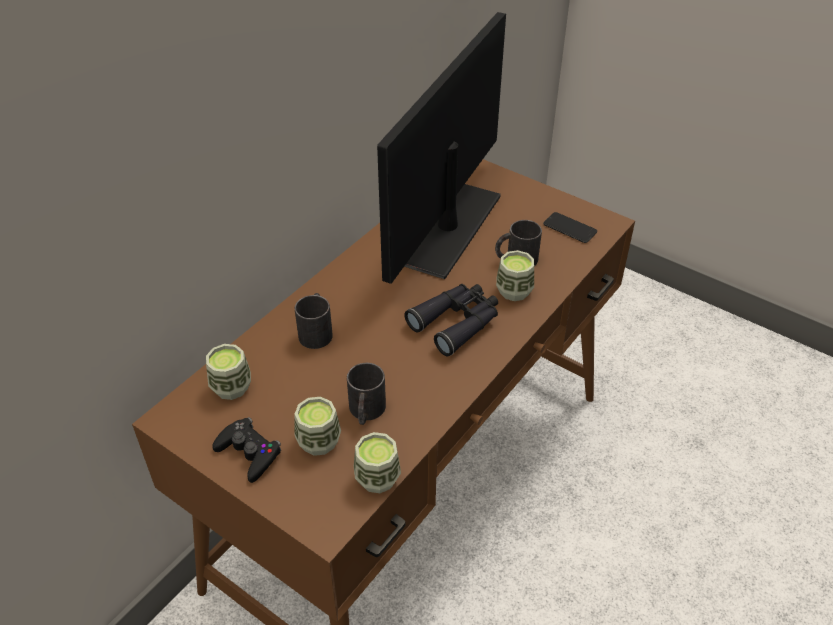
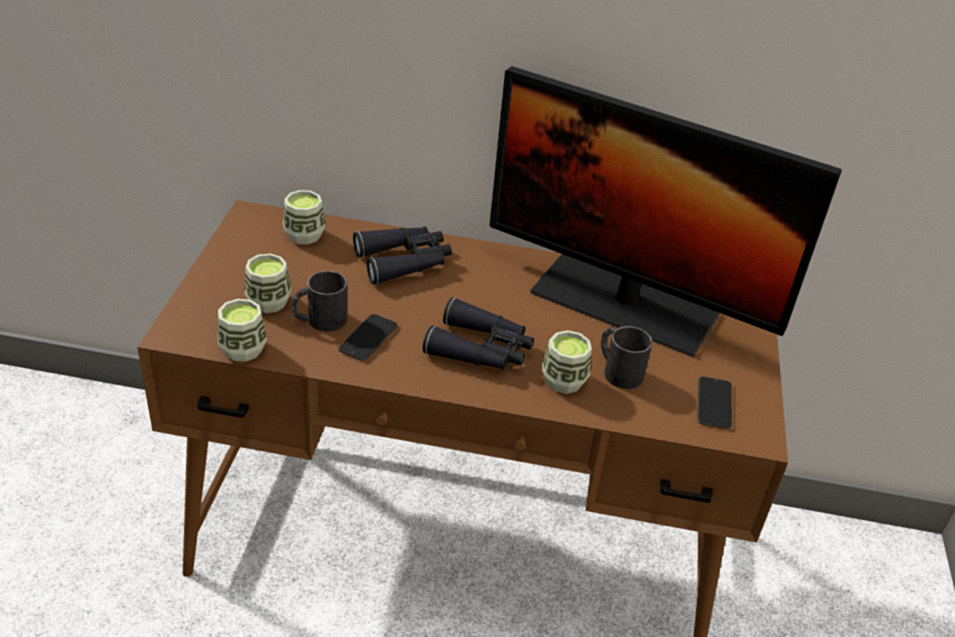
camera: 60 degrees right, 5 degrees down
black game controller [212,417,281,483] -> none
black mug [295,293,333,349] -> black binoculars [353,226,452,285]
monitor [377,12,506,284] -> monitor turned 150 degrees counterclockwise [490,66,842,357]
none -> phone [338,314,398,361]

